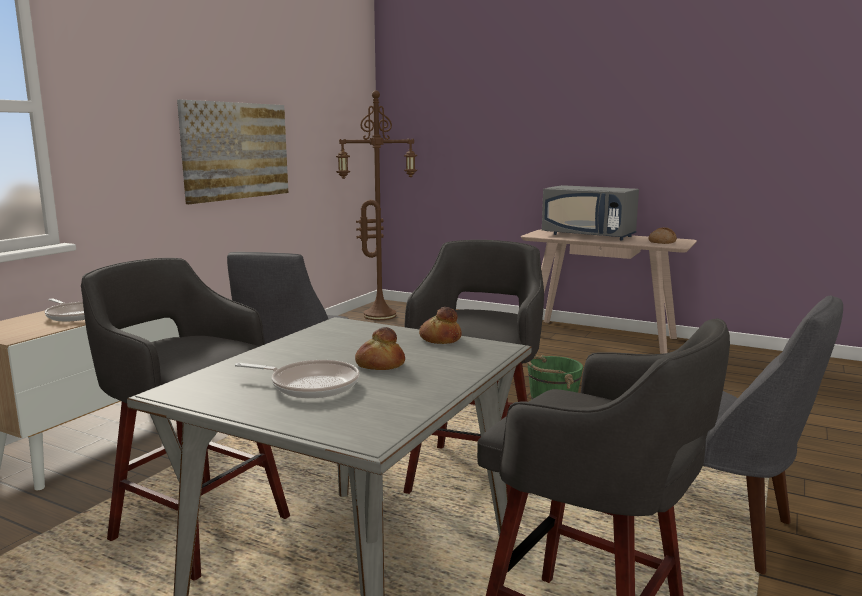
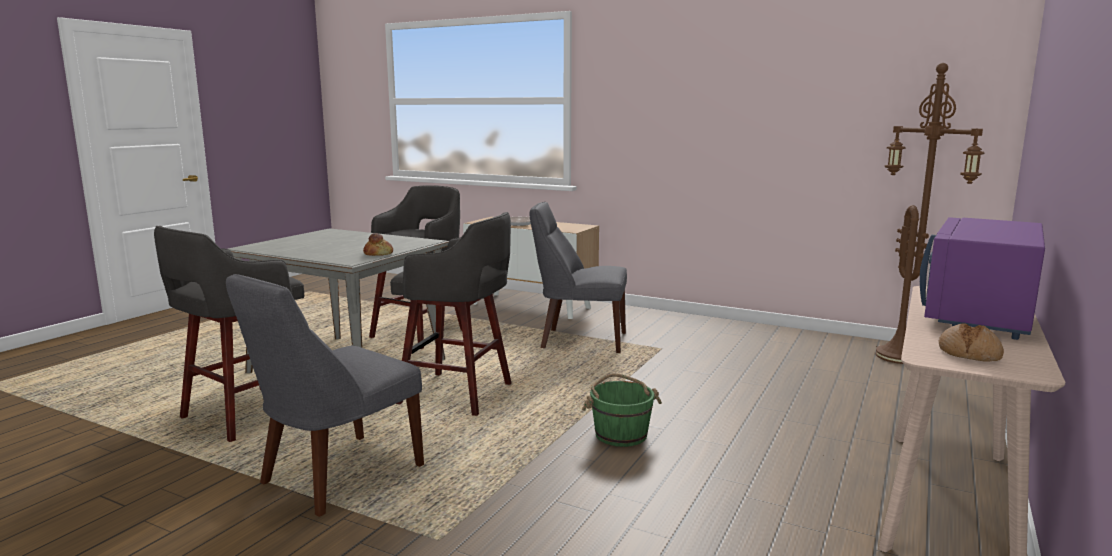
camera: 90 degrees right, 0 degrees up
picture [177,100,288,204] -> none
frying pan [235,360,359,398] -> none
bread [355,327,405,370] -> none
grey microwave [542,185,639,240] -> purple microwave [920,217,1045,340]

